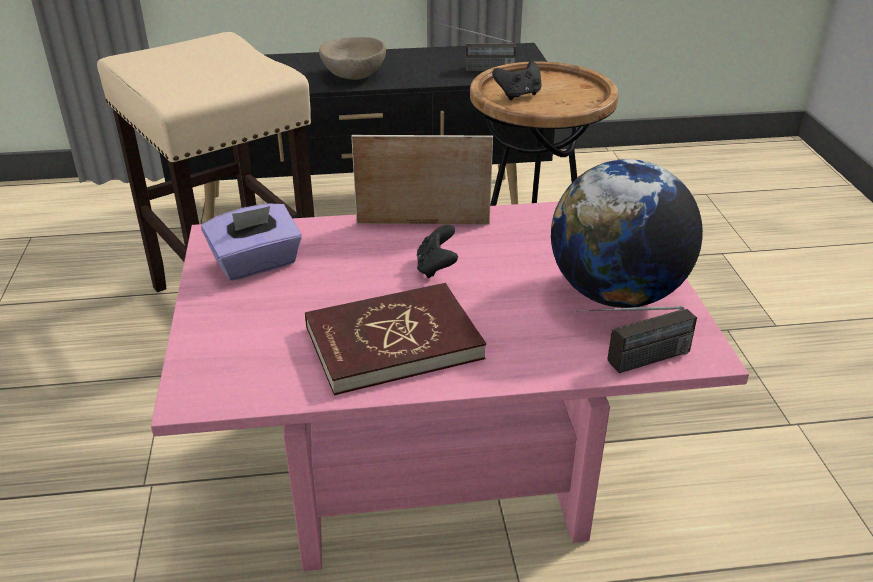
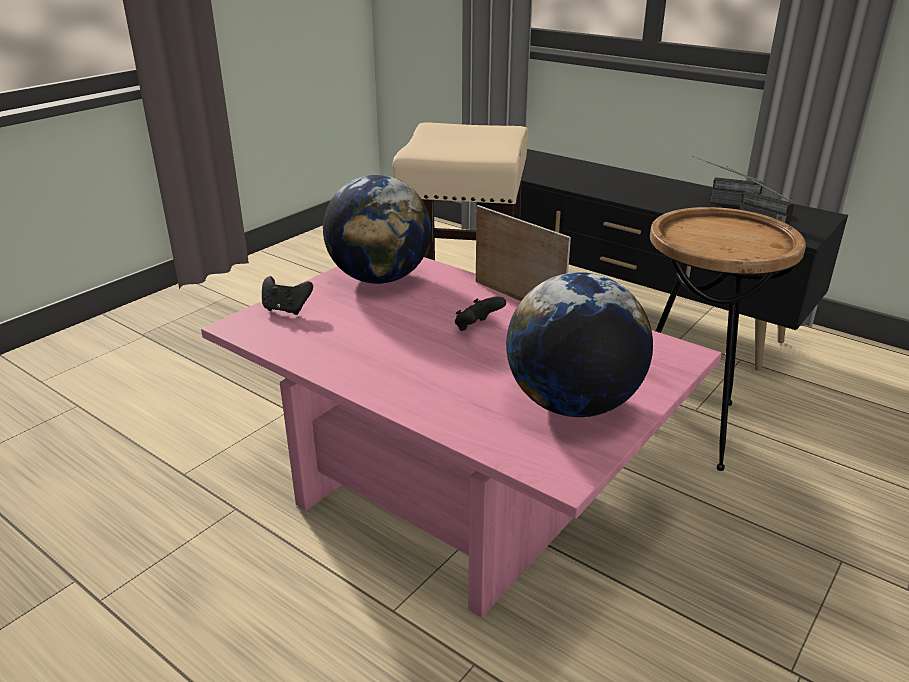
camera: 45 degrees right, 5 degrees down
purple tissue box [201,204,302,281] -> globe [323,175,431,284]
red book [305,283,486,395] -> none
beige bowl [319,37,386,80] -> none
black game controller [492,61,541,100] -> black game controller moved to [262,276,313,315]
radio [575,306,697,373] -> radio moved to [692,156,763,206]

